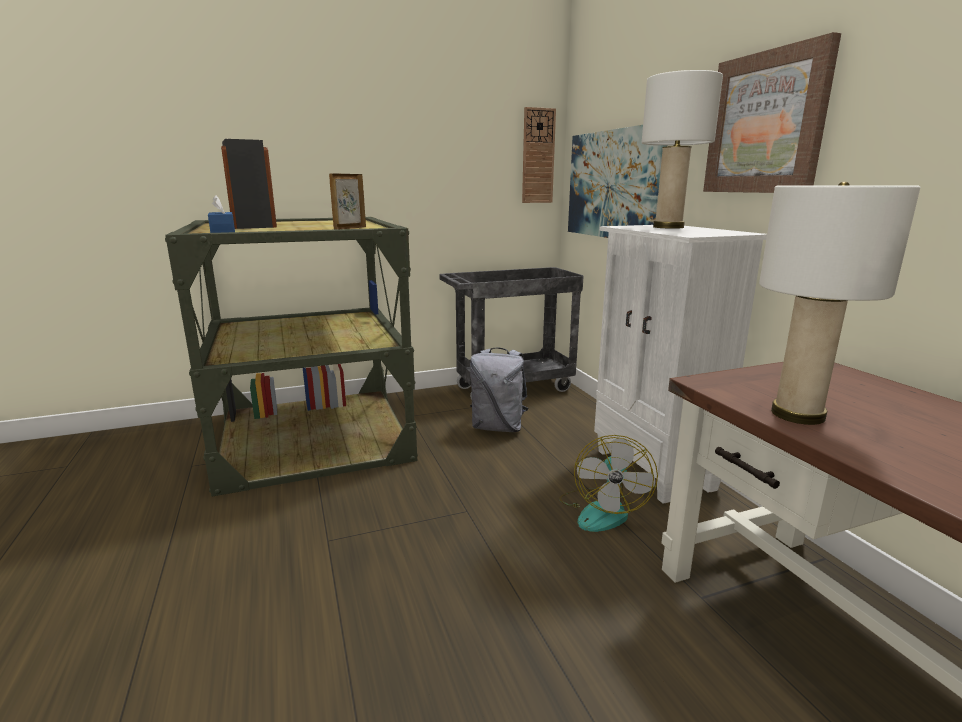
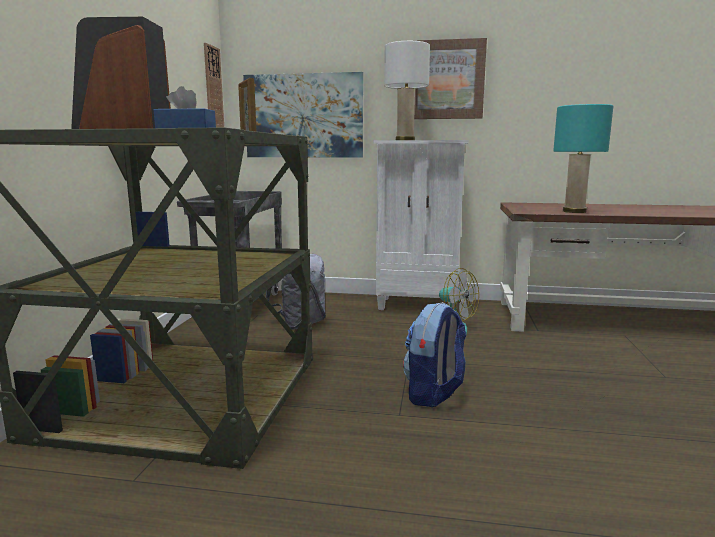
camera: 60 degrees left, 5 degrees down
white table lamp [759,181,920,425] -> turquoise table lamp [553,104,613,213]
none -> backpack [403,302,466,407]

